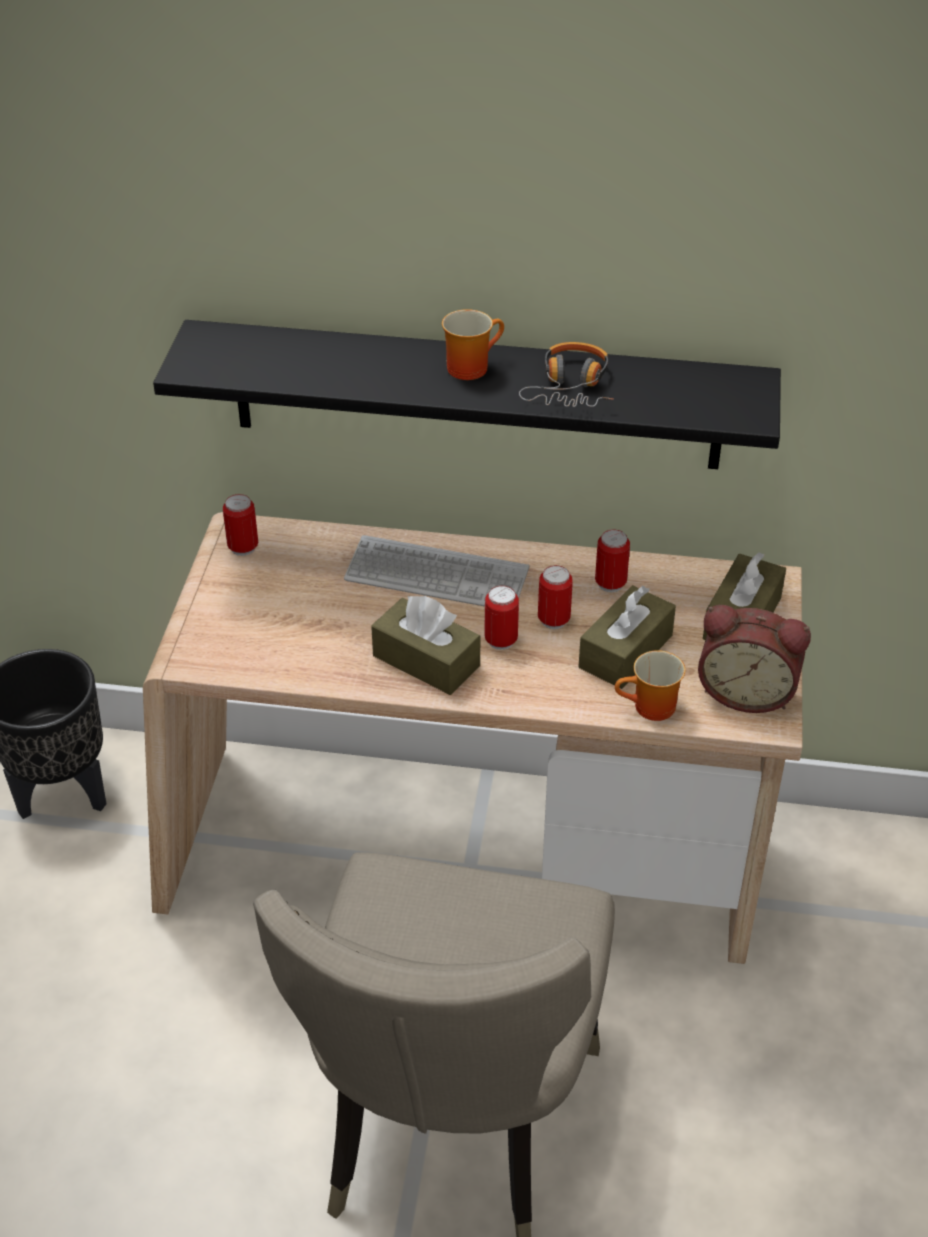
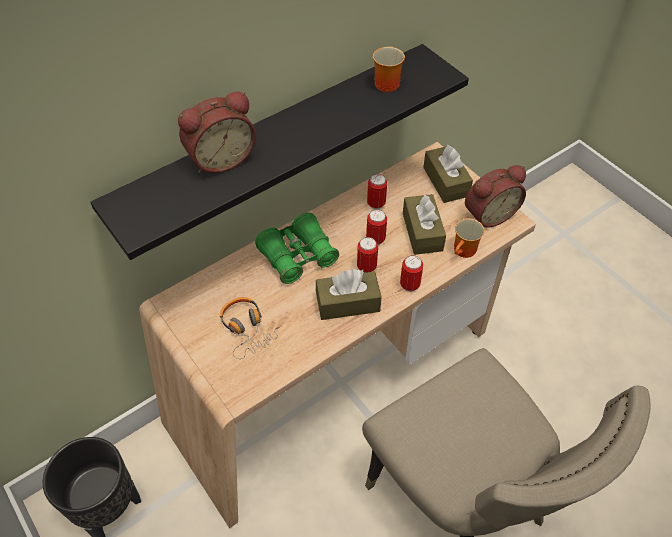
camera: 45 degrees left, 10 degrees up
can [223,494,258,556] -> can moved to [400,255,423,292]
keyboard [344,535,529,606] -> green binoculars [255,213,339,284]
mug [442,309,504,380] -> mug moved to [373,47,405,92]
headphones [519,342,614,407] -> headphones moved to [220,297,282,359]
none -> alarm clock [178,92,256,174]

